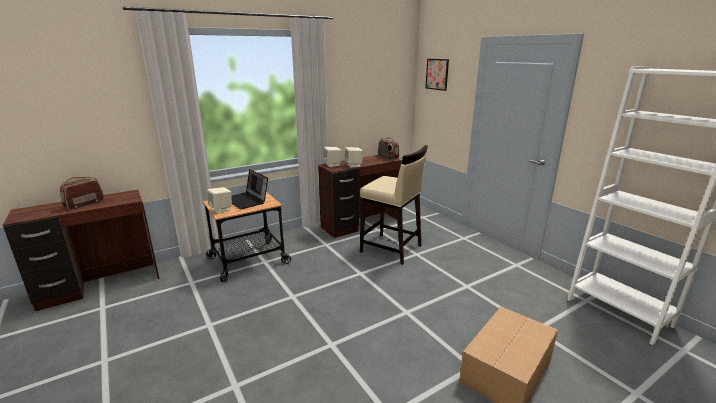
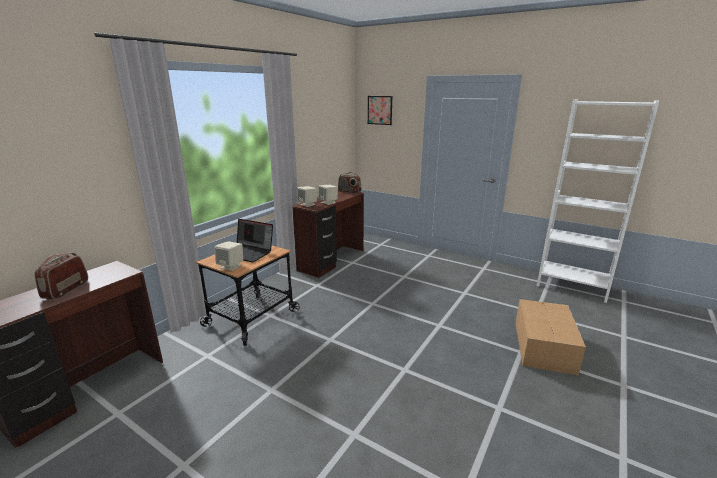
camera: 25 degrees left, 0 degrees up
beige stool [360,145,428,265] -> none

